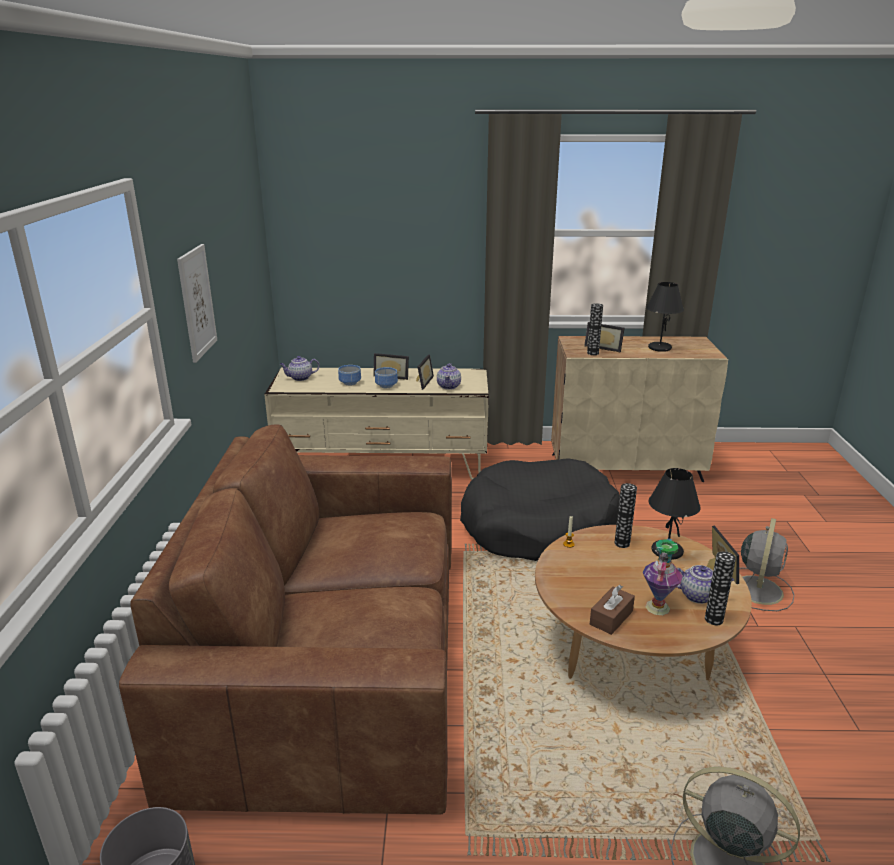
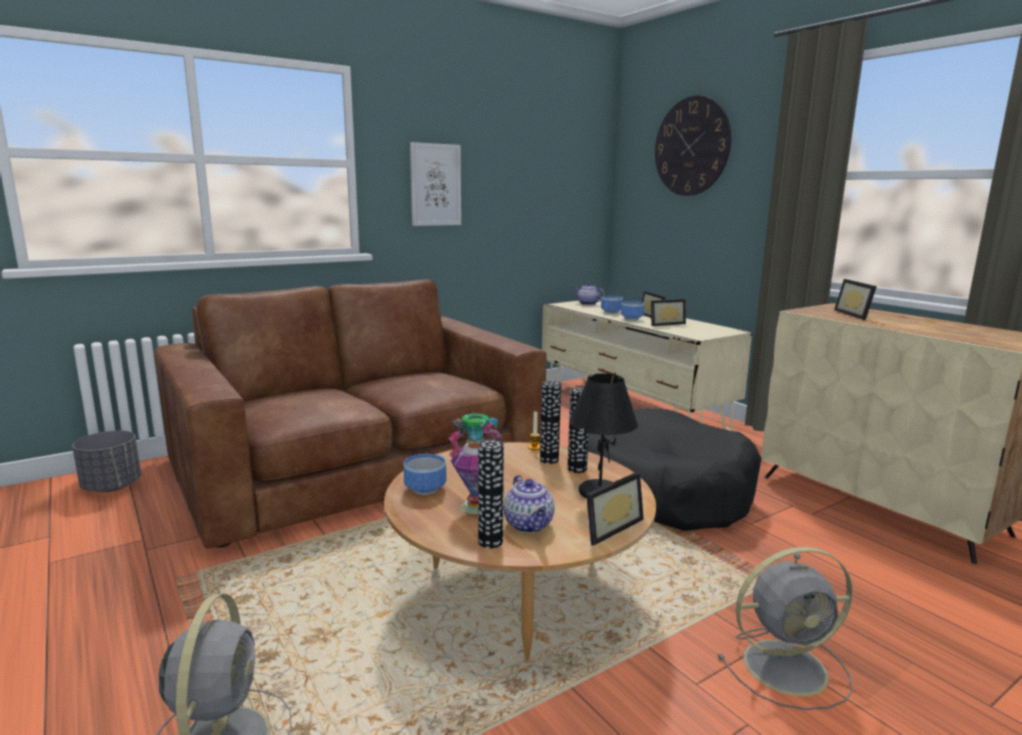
camera: 55 degrees right, 10 degrees down
teapot [437,363,461,390] -> none
vase [587,303,603,355] -> vase moved to [540,381,561,464]
brown tissue box [590,585,635,635] -> bowl [404,454,447,495]
black table lamp [646,282,684,352] -> none
none -> wall clock [655,95,731,196]

